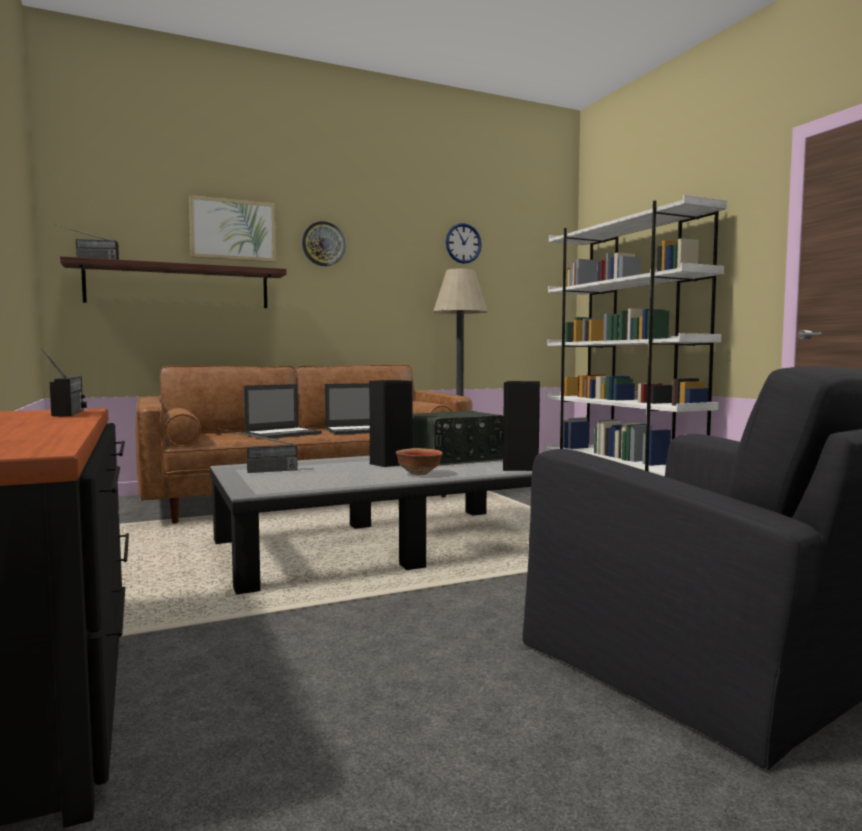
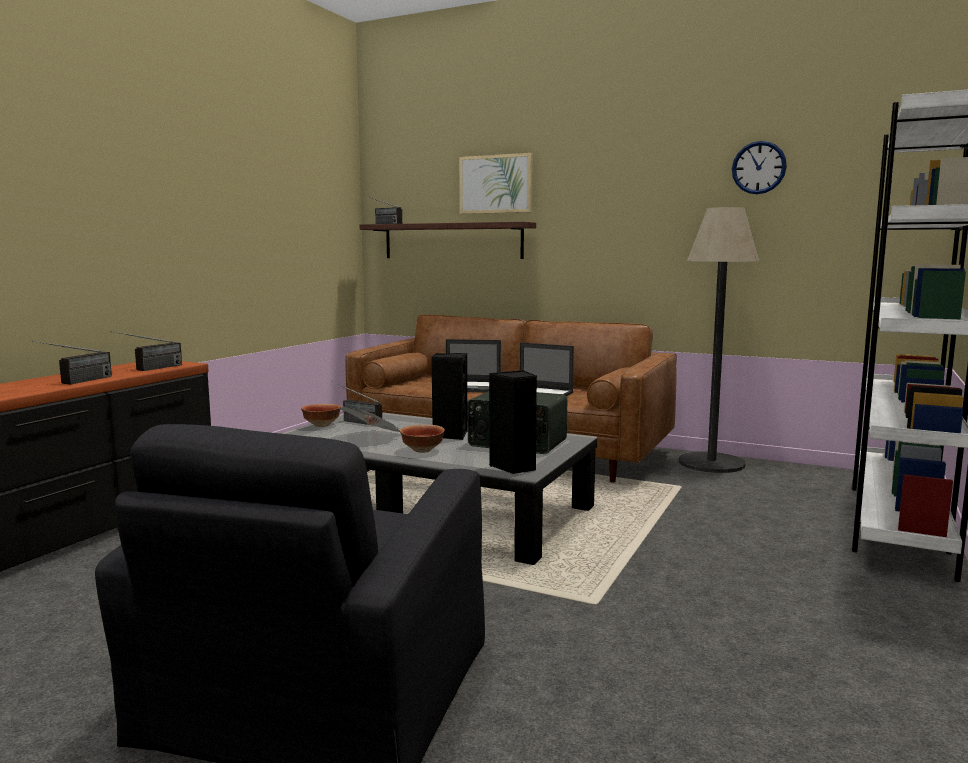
camera: 50 degrees right, 5 degrees up
wall clock [302,221,345,266] -> none
none -> radio [32,341,112,384]
none -> bowl [301,404,341,427]
none -> newspaper [339,406,400,432]

